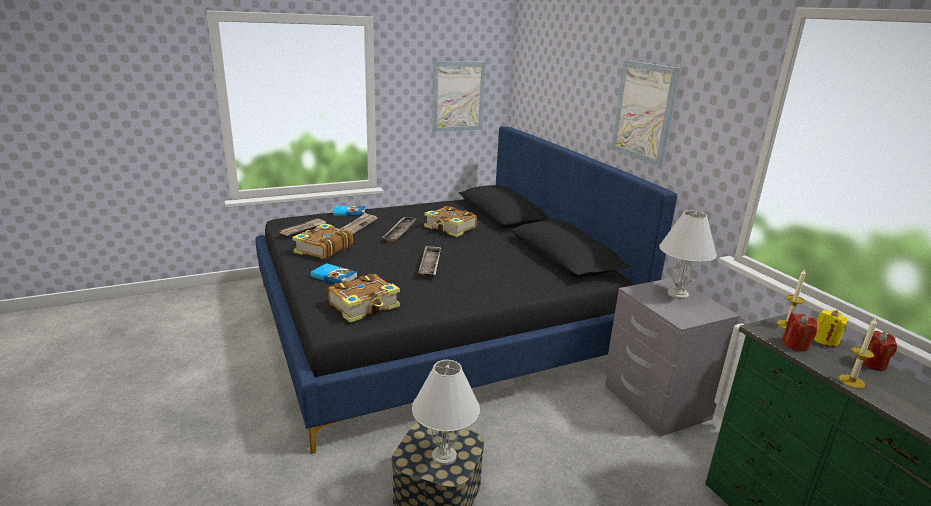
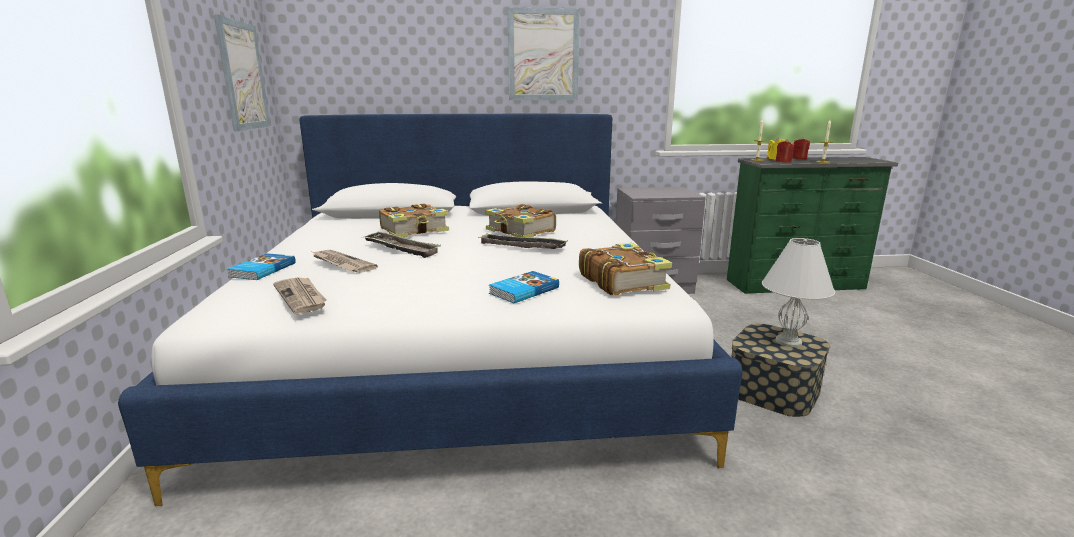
camera: 70 degrees left, 5 degrees down
black bed [255,126,677,454] -> white bed [118,114,743,506]
book [292,223,353,259] -> book moved to [485,204,556,238]
white table lamp [659,210,717,299] -> none

